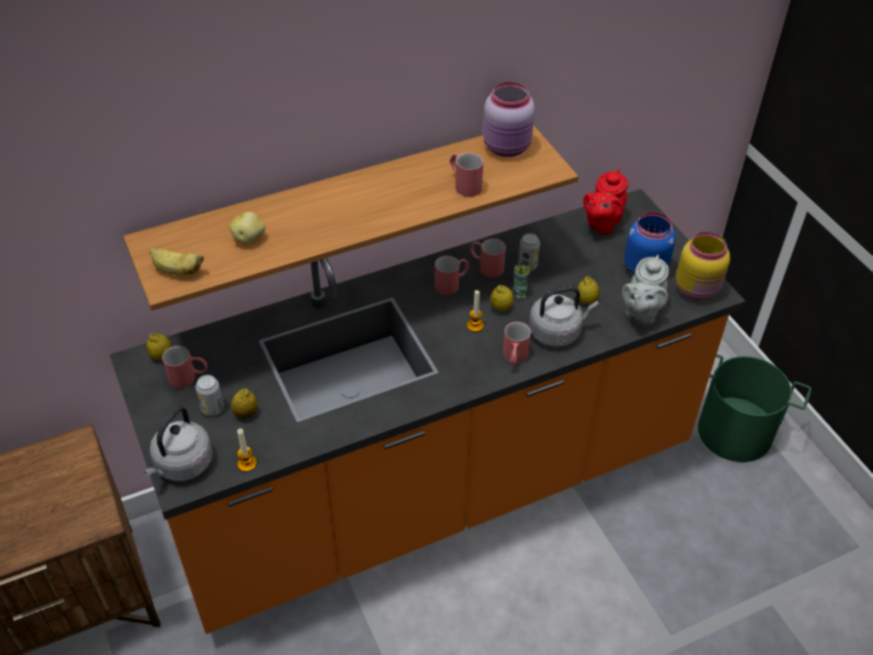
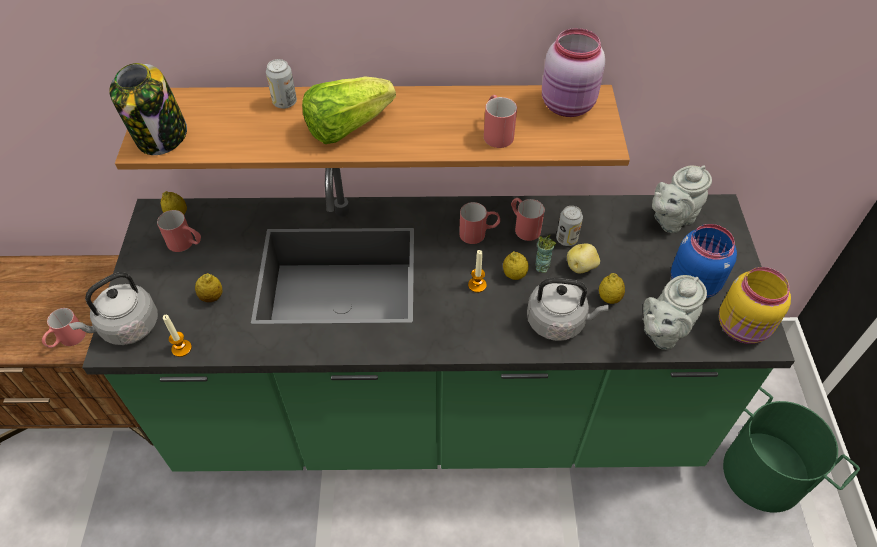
camera: 25 degrees right, 5 degrees up
orange counter [110,189,745,634] -> green counter [82,168,795,472]
banana [149,248,204,276] -> jar [109,63,187,155]
can [195,375,224,416] -> can moved to [266,59,297,109]
potato [230,212,265,244] -> potato moved to [567,243,600,273]
red mug [503,322,531,366] -> red mug moved to [42,308,86,348]
red teapot [583,169,628,235] -> grey teapot [652,166,712,233]
none -> lettuce [302,77,396,144]

